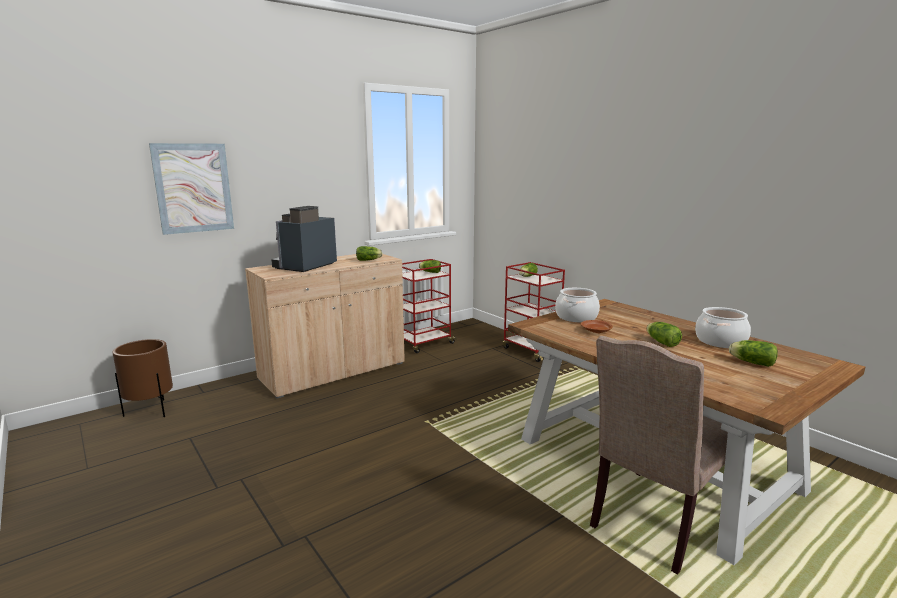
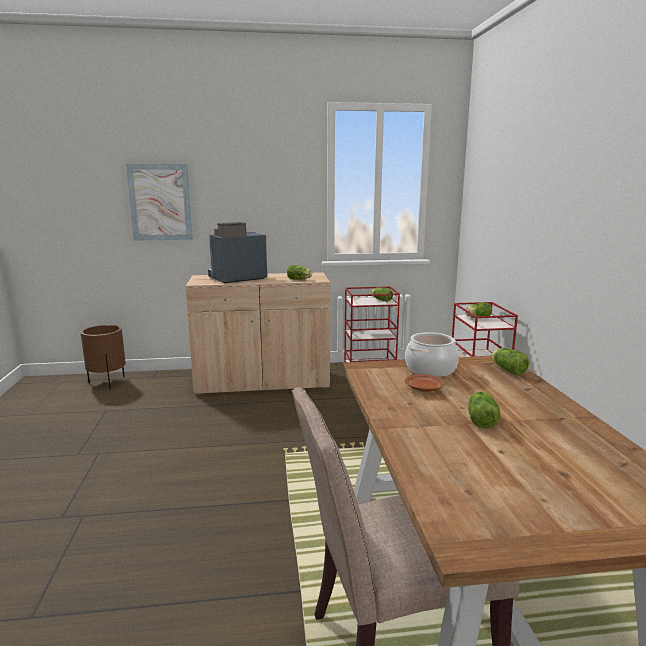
camera: 30 degrees right, 0 degrees up
cooking pot [695,307,751,348] -> none
lettuce [729,340,778,367] -> lettuce moved to [491,348,529,375]

